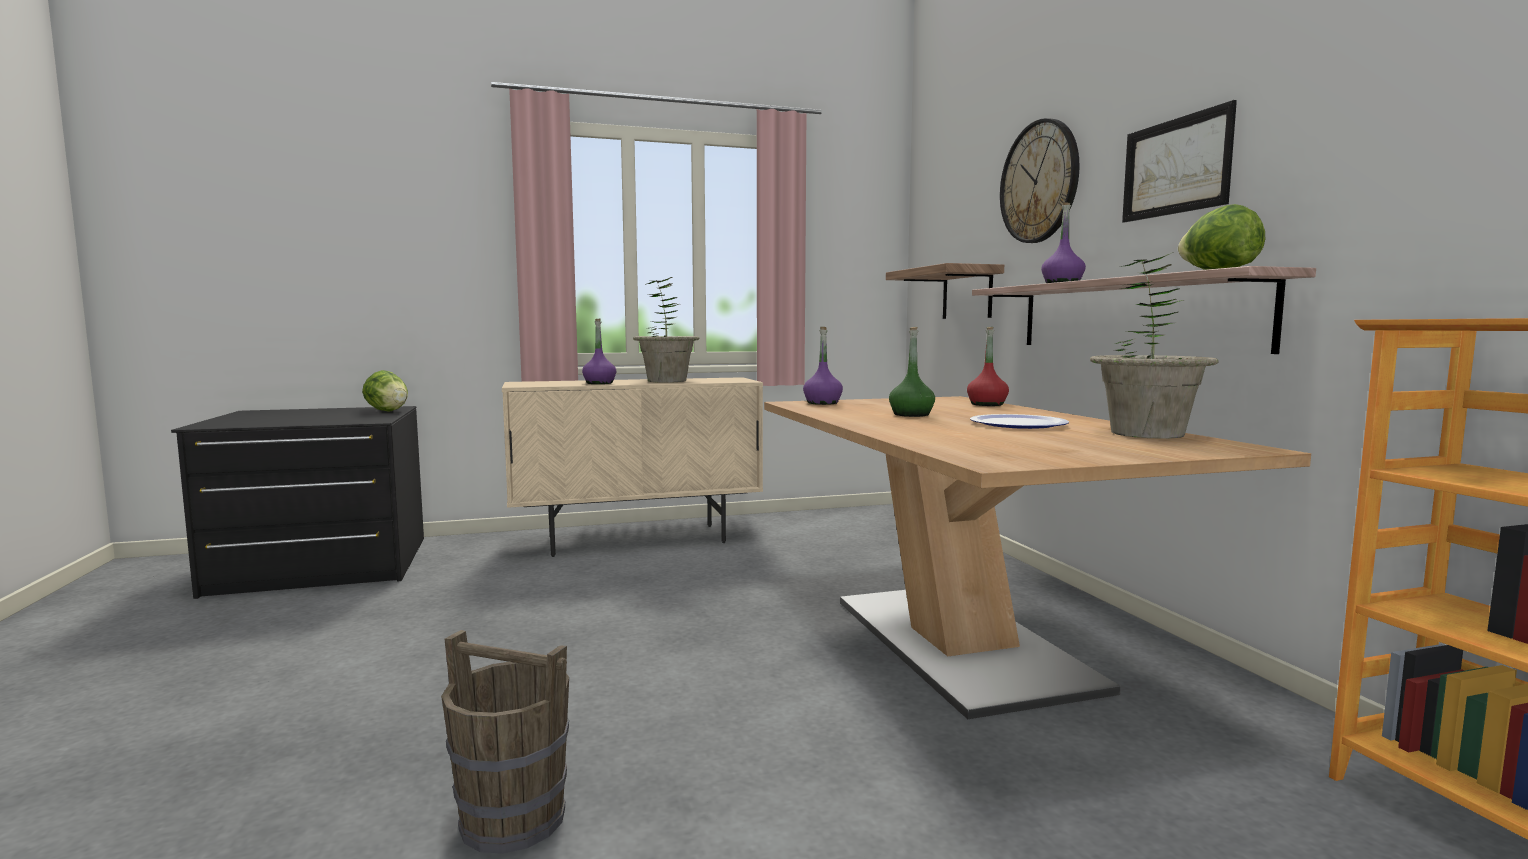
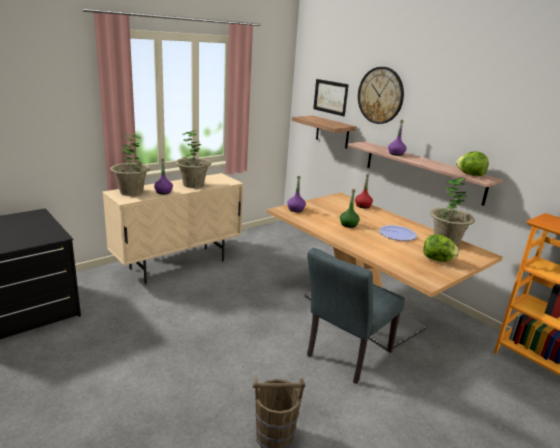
camera: 25 degrees left, 15 degrees up
lettuce [362,370,408,411] -> lettuce moved to [423,234,459,262]
picture [1122,100,1237,222] -> picture moved to [313,79,349,116]
none -> potted plant [110,134,150,196]
none -> grey chair [307,248,405,384]

